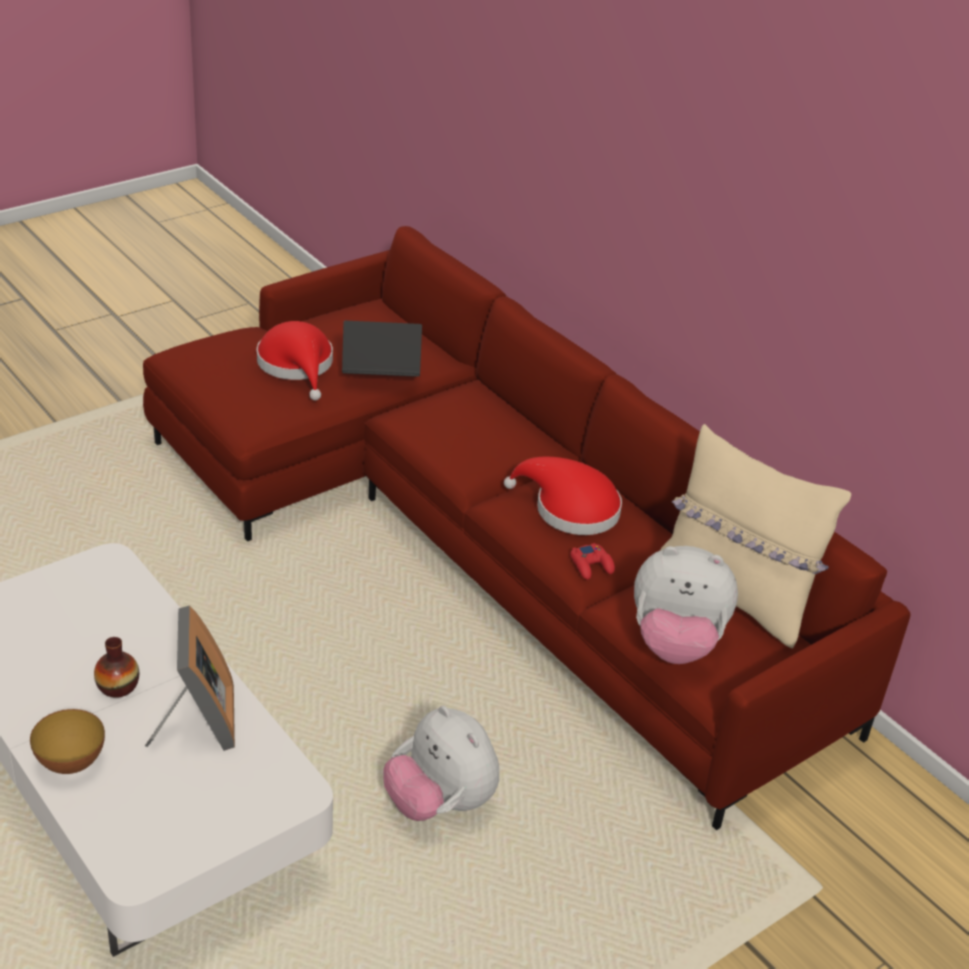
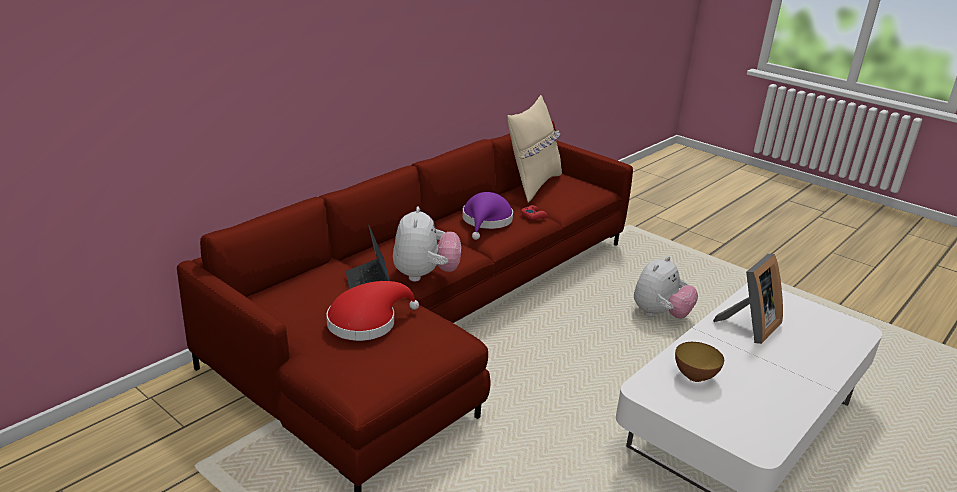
camera: 100 degrees left, 10 degrees down
bowl [30,709,105,774] -> bowl moved to [675,342,724,382]
vase [94,637,139,698] -> none
picture frame [145,605,235,751] -> picture frame turned 150 degrees clockwise [713,254,783,344]
red hat [504,457,622,535] -> purple hat [462,192,513,240]
plush toy [634,546,738,664] -> plush toy moved to [393,206,461,282]

